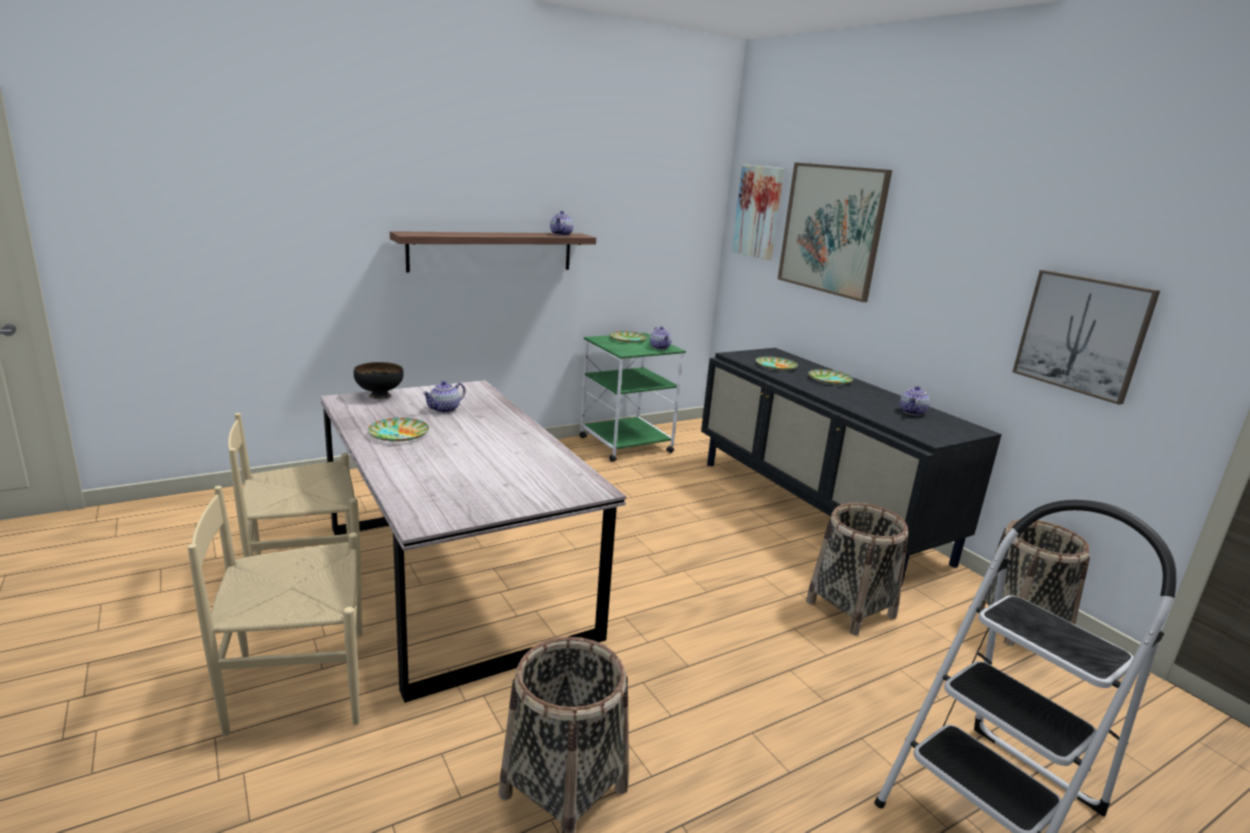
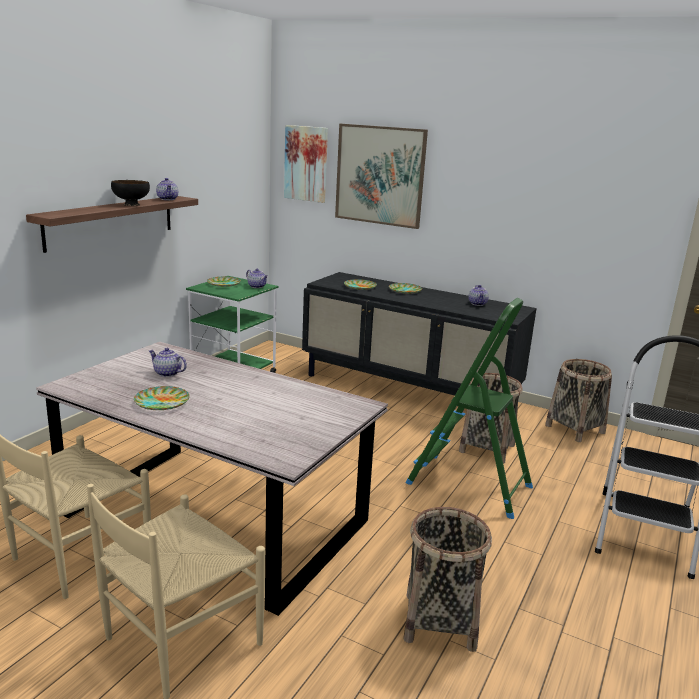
camera: 30 degrees left, 0 degrees up
black bowl [354,362,404,399] -> black bowl moved to [111,180,150,206]
teapot [422,381,465,413] -> teapot turned 105 degrees clockwise [149,348,187,377]
picture [1013,270,1160,405] -> none
none -> green step ladder [405,298,533,519]

